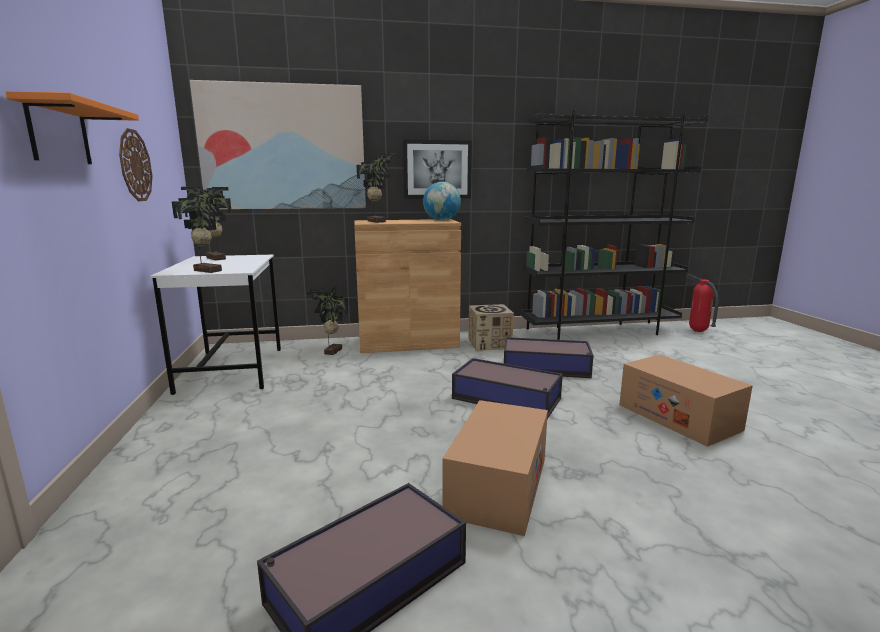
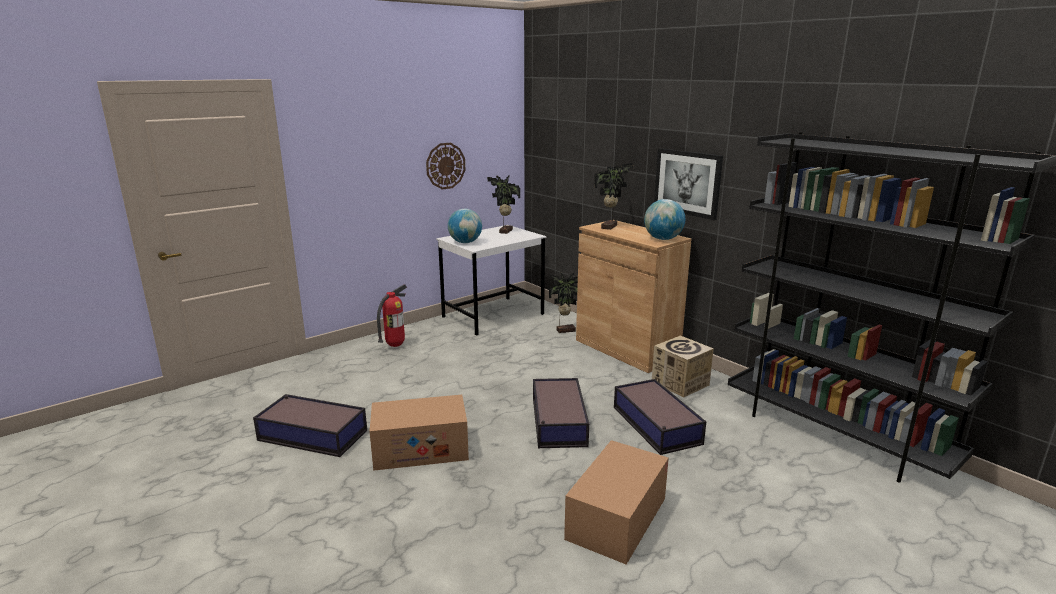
camera: 60 degrees right, 5 degrees up
orange shelf [5,91,139,164] -> none
potted plant [172,187,229,273] -> globe [448,209,482,243]
picture [190,80,366,209] -> none
fire extinguisher [686,274,719,332] -> fire extinguisher moved to [377,284,407,347]

